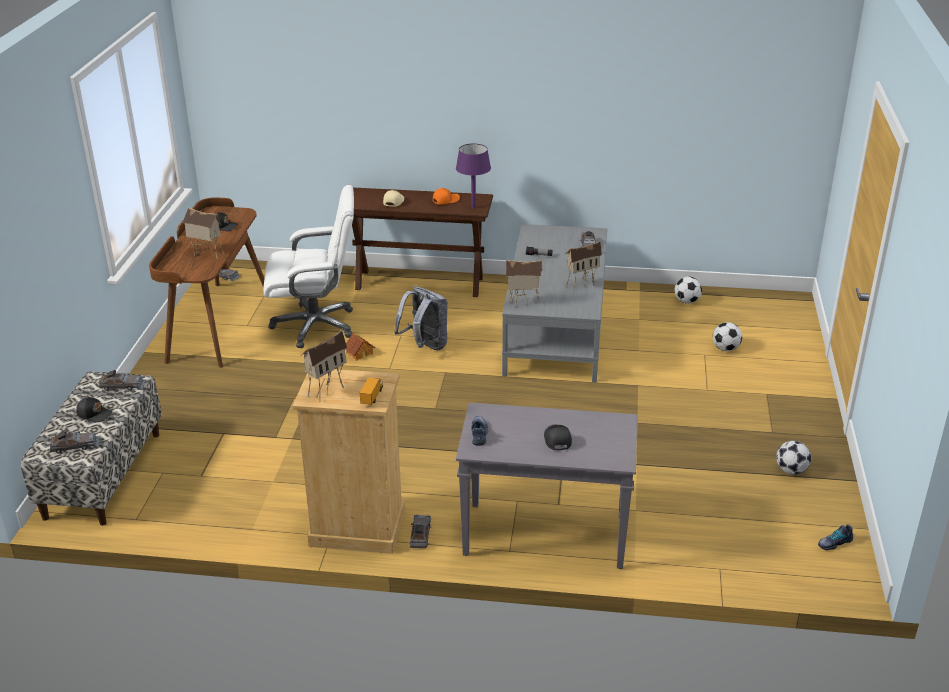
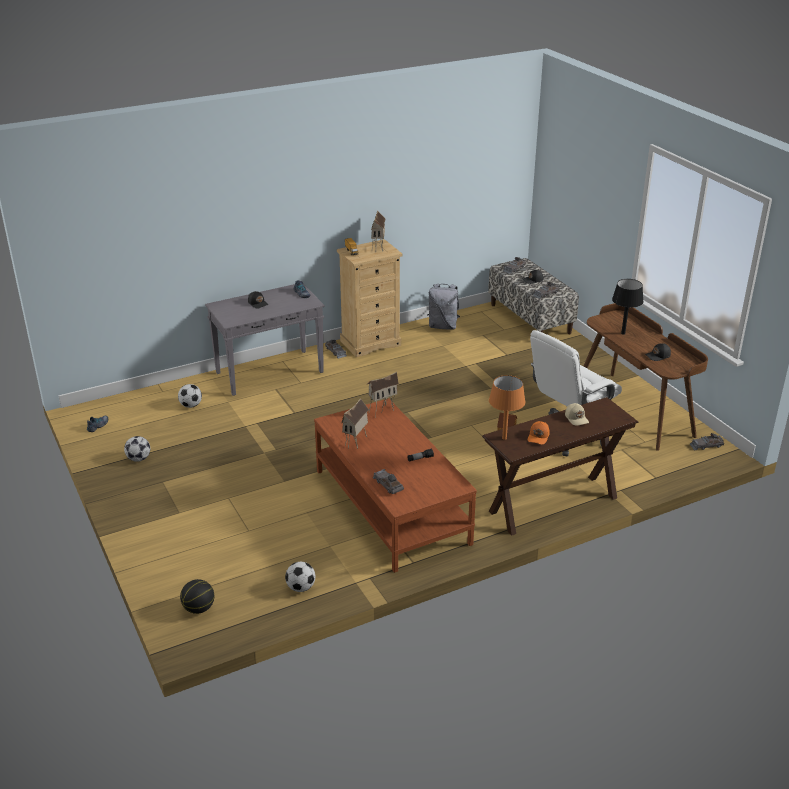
camera: 145 degrees right, 0 degrees up
toy house [182,207,224,259] -> black table lamp [612,279,644,335]
grey backpack [394,286,447,350] -> grey backpack moved to [427,283,460,330]
purple table lamp [456,144,491,209] -> orange table lamp [489,375,525,440]
grey coffee table [502,224,607,382] -> brown coffee table [314,398,477,573]
football [713,322,742,351] -> football moved to [178,384,202,408]
none -> basketball [180,579,214,614]

